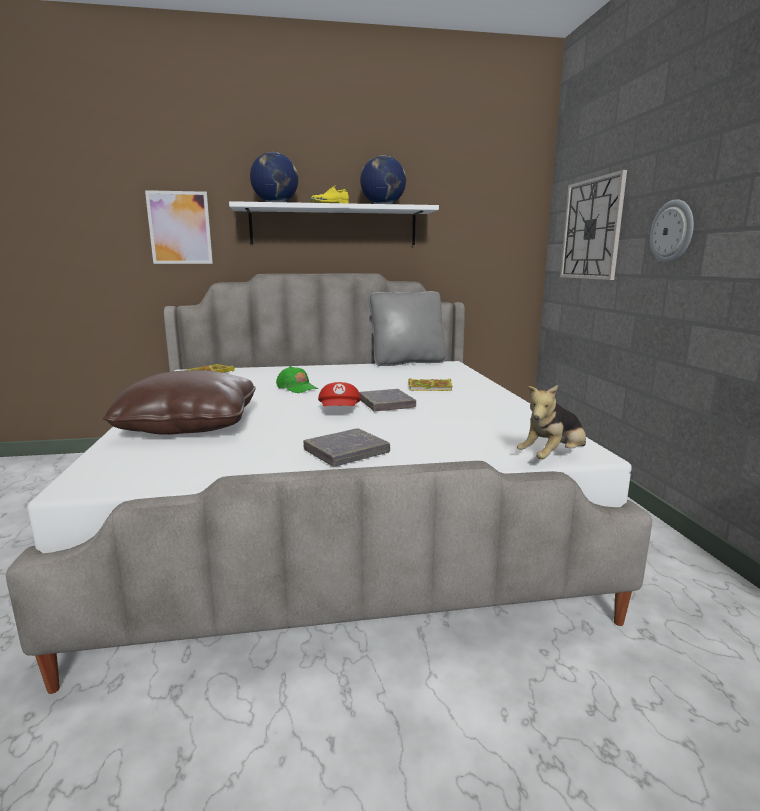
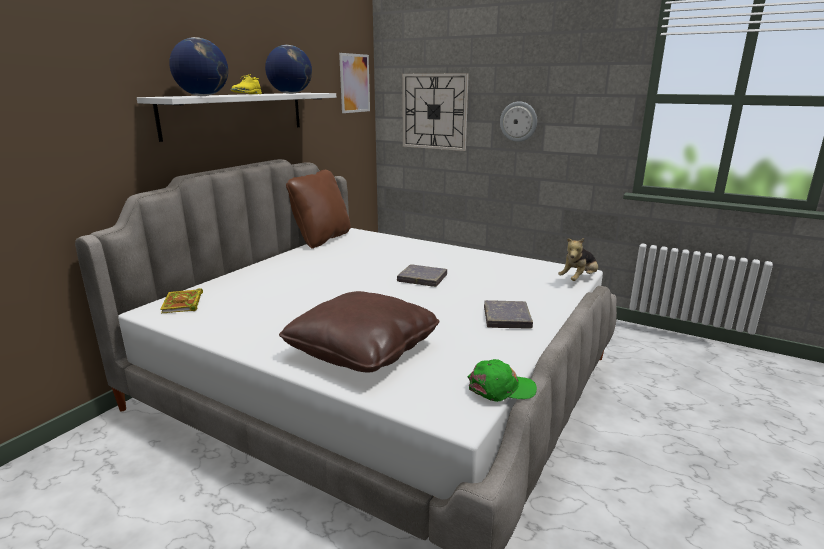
camera: 50 degrees left, 5 degrees up
picture [145,190,213,264] -> picture moved to [339,53,370,113]
green cap [276,366,318,393] -> green cap moved to [468,359,537,402]
red cap [318,382,361,406] -> none
grey pillow [368,291,446,366] -> brown pillow [286,170,351,249]
book [409,378,453,391] -> none
plush toy [517,385,586,459] -> plush toy turned 45 degrees clockwise [558,238,598,281]

